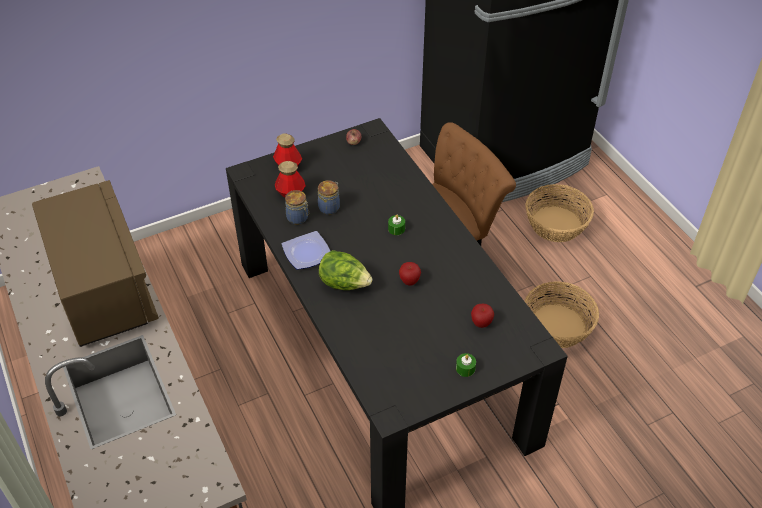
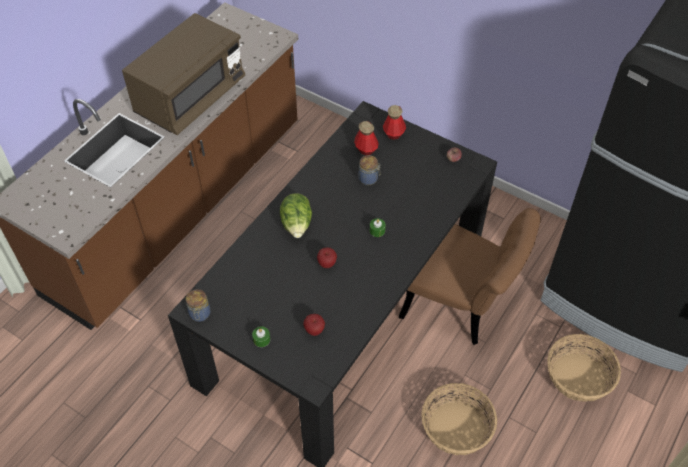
camera: 60 degrees right, 5 degrees up
plate [282,231,330,270] -> none
jar [285,190,309,225] -> jar moved to [186,289,211,322]

